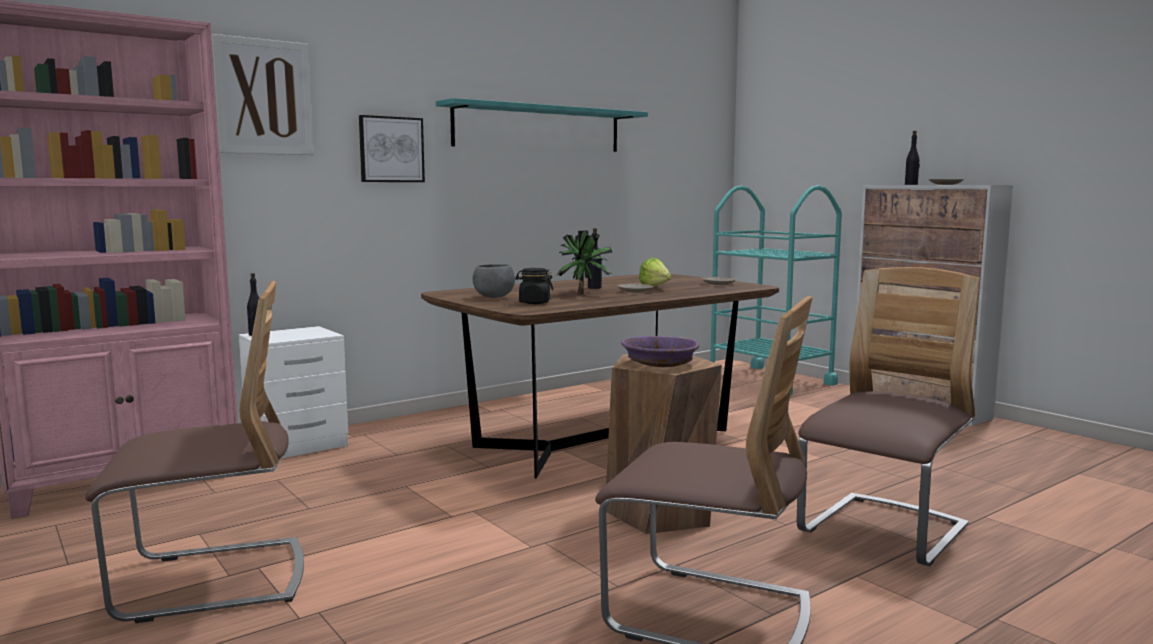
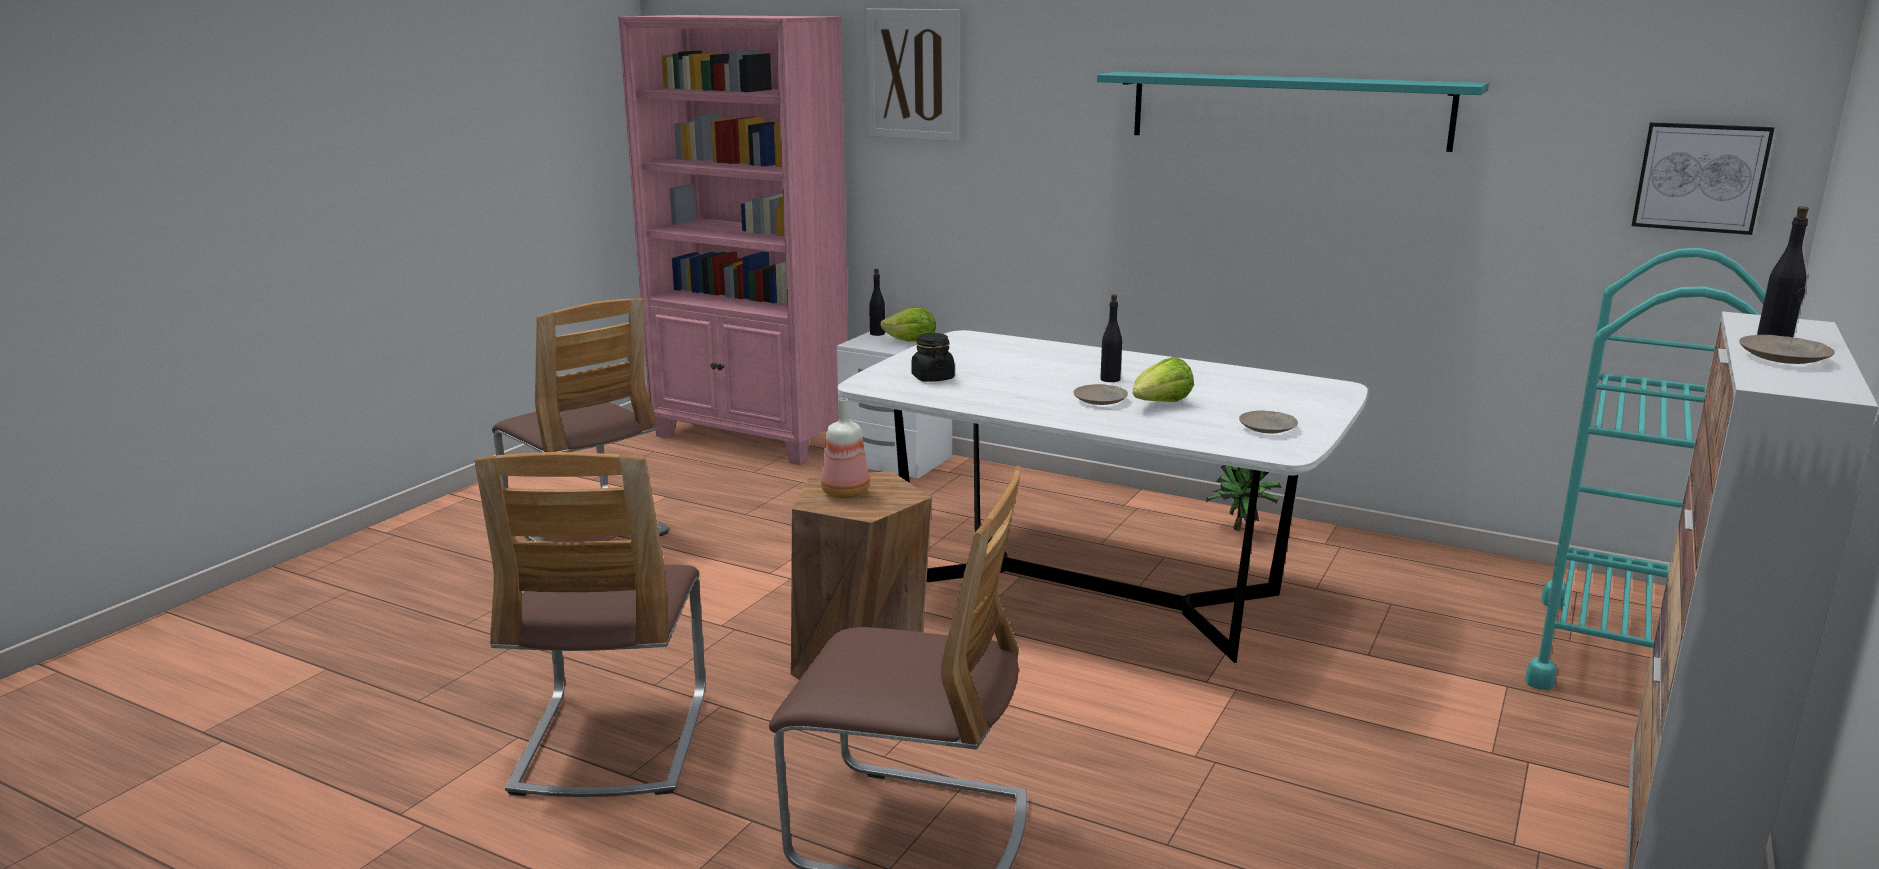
camera: 65 degrees right, 10 degrees up
picture [359,115,425,182] -> picture moved to [1632,122,1775,235]
brown dining table [421,274,779,479] -> white dining table [837,330,1368,663]
grey bowl [473,264,515,298] -> none
potted plant [557,231,613,294] -> potted plant moved to [1206,465,1282,531]
purple bowl [621,336,699,367] -> bottle [821,398,869,499]
none -> lettuce [880,307,936,342]

